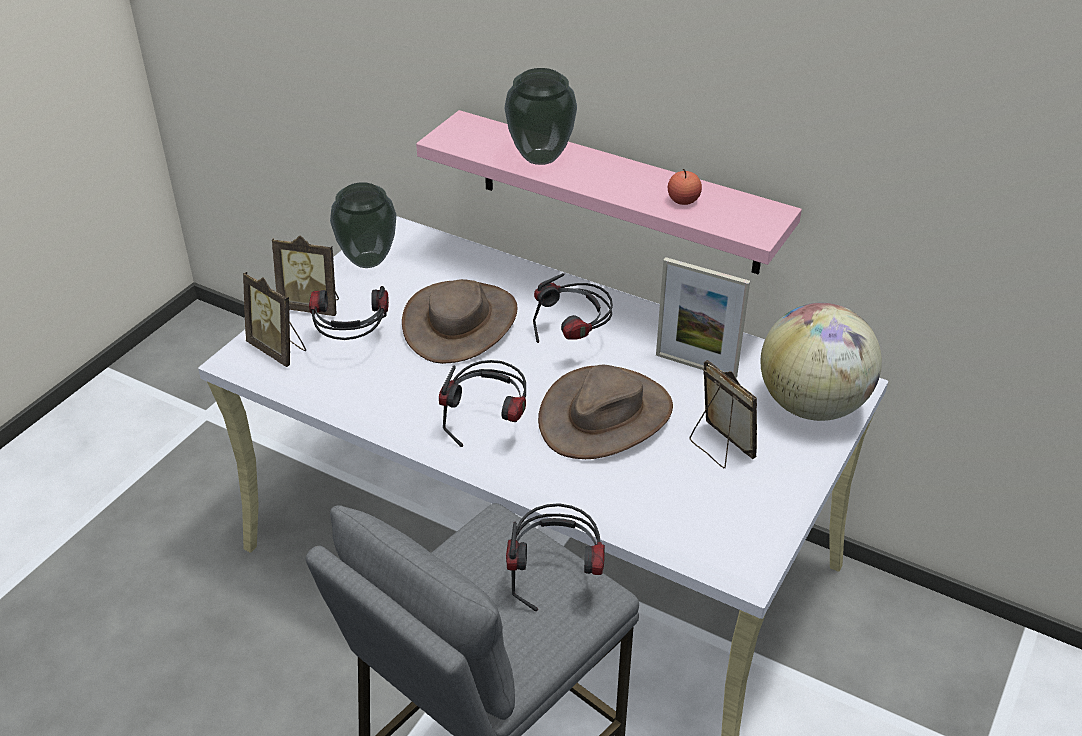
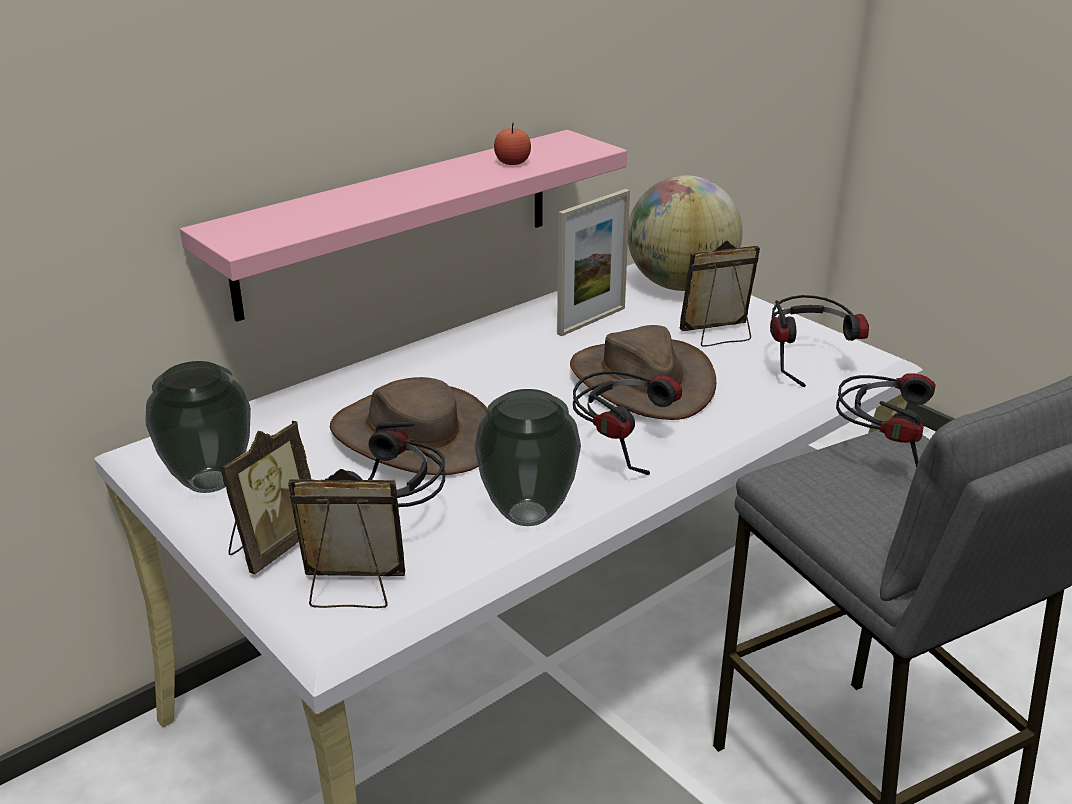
camera: 70 degrees left, 10 degrees down
picture frame [243,272,306,367] -> picture frame turned 150 degrees counterclockwise [288,469,405,608]
vase [505,68,577,165] -> vase moved to [475,389,581,526]
headphones [533,273,613,343] -> headphones moved to [770,295,869,387]

